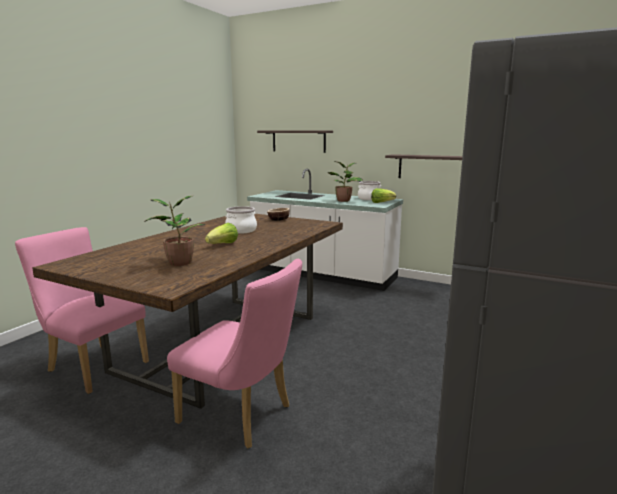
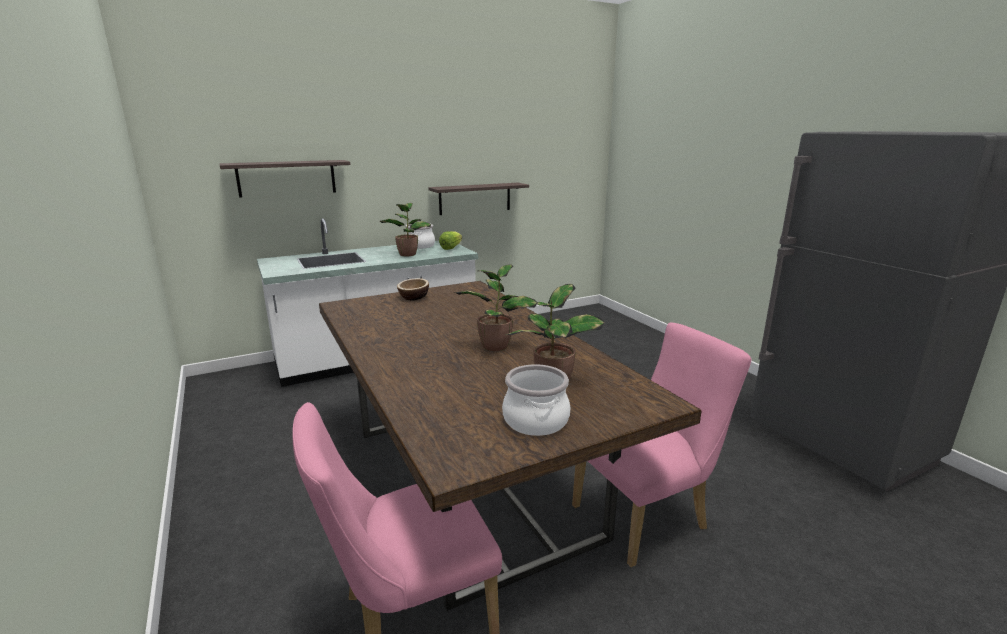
camera: 55 degrees left, 5 degrees up
lettuce [205,223,238,244] -> potted plant [454,264,537,351]
cooking pot [225,206,257,234] -> cooking pot moved to [502,364,570,436]

